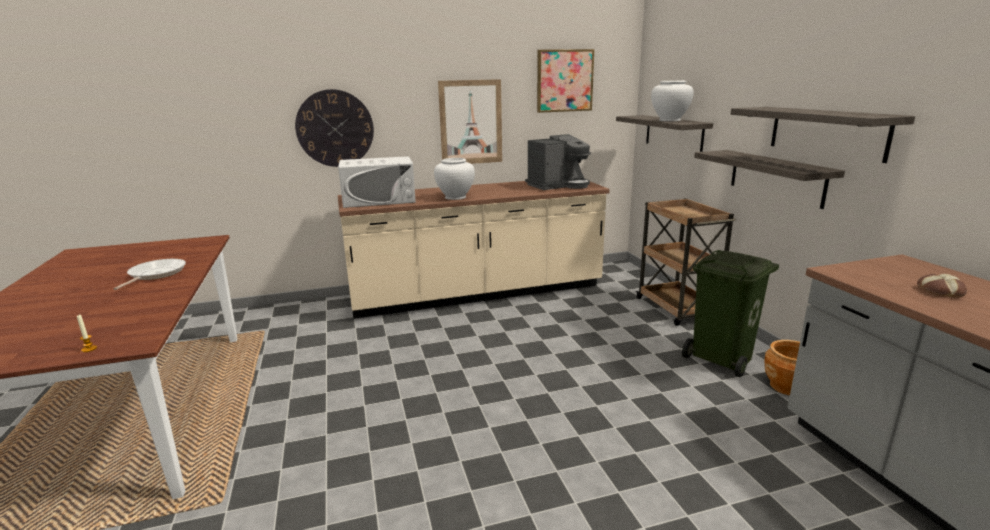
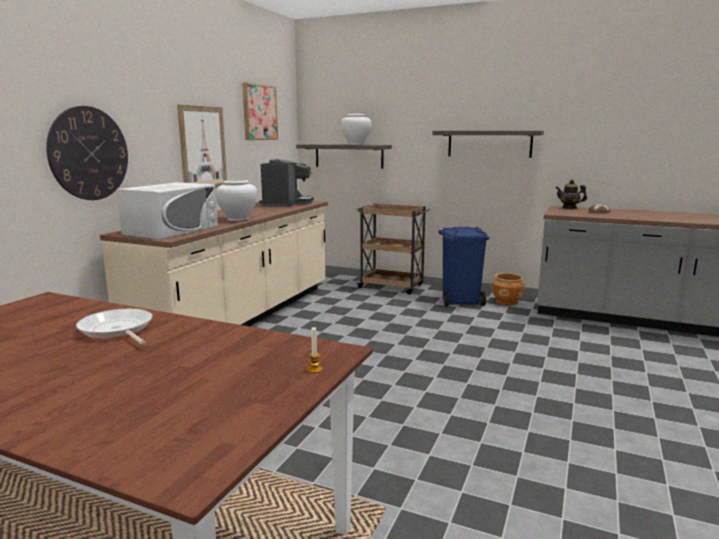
camera: 50 degrees left, 5 degrees down
green trash can [682,250,779,377] -> blue trash can [439,227,490,307]
shelf [694,150,845,209] -> none
none -> teapot [556,180,587,209]

